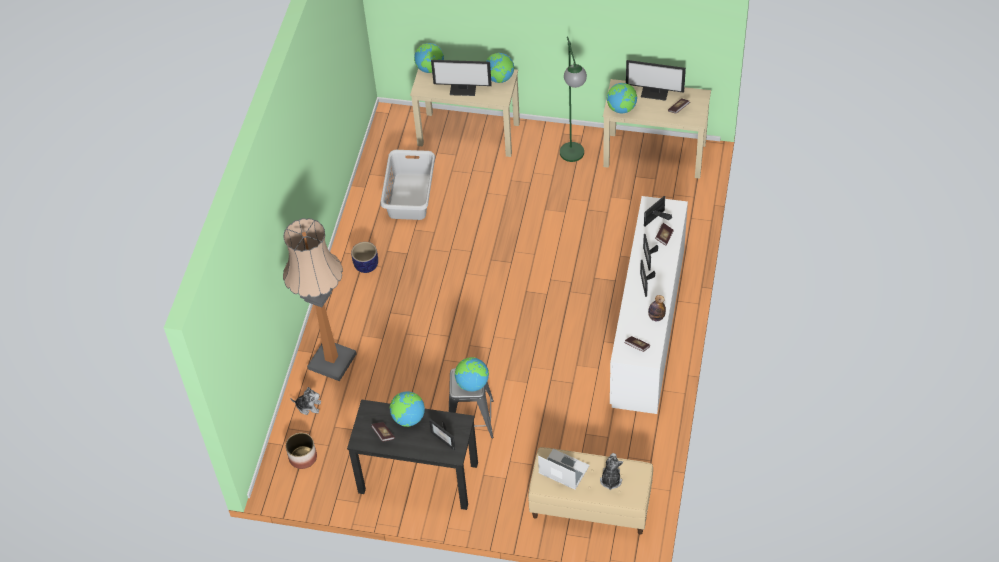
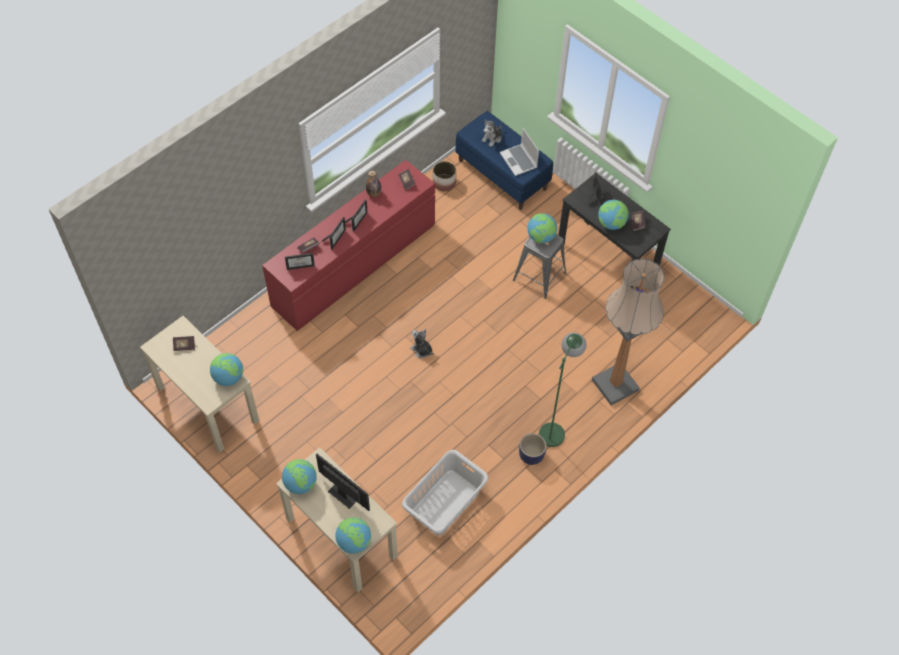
camera: 150 degrees left, 5 degrees up
planter [286,433,317,469] -> planter moved to [433,161,456,191]
plush toy [290,387,321,415] -> plush toy moved to [410,329,434,358]
beige bench [528,447,653,535] -> blue bench [456,111,553,210]
green floor lamp [560,36,587,162] -> green floor lamp moved to [539,332,586,447]
white dresser [610,196,688,414] -> red dresser [262,160,435,331]
monitor [626,60,686,101] -> none

